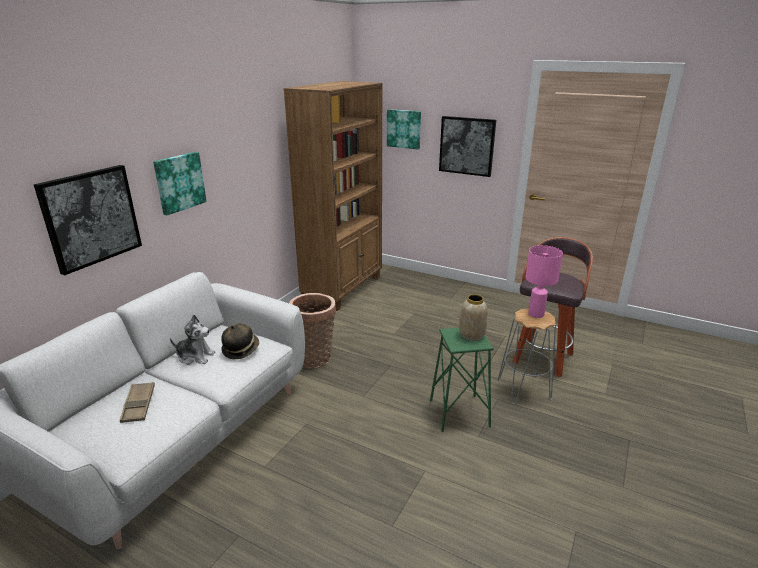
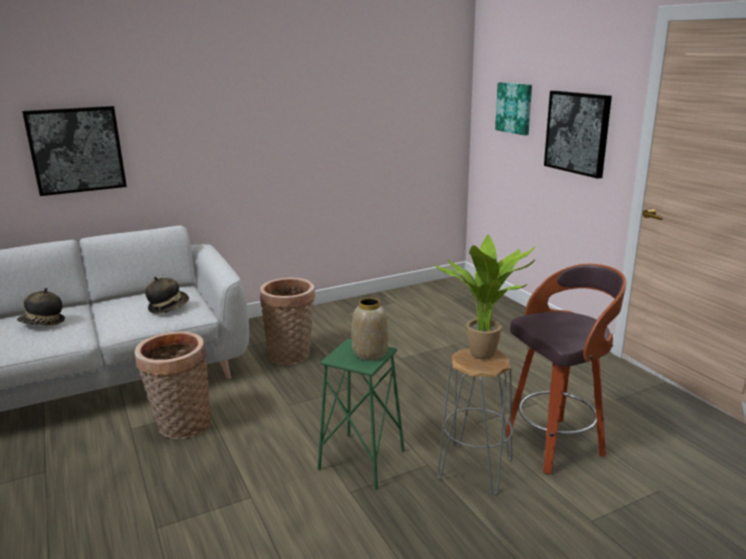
camera: 35 degrees right, 5 degrees down
brown tray [120,382,155,423] -> hat [17,288,65,325]
picture [153,152,207,215] -> none
plush toy [170,315,216,365] -> none
brown bookcase [283,81,382,311] -> none
pink table lamp [525,245,563,318] -> potted plant [433,235,535,359]
none -> basket [135,331,211,439]

